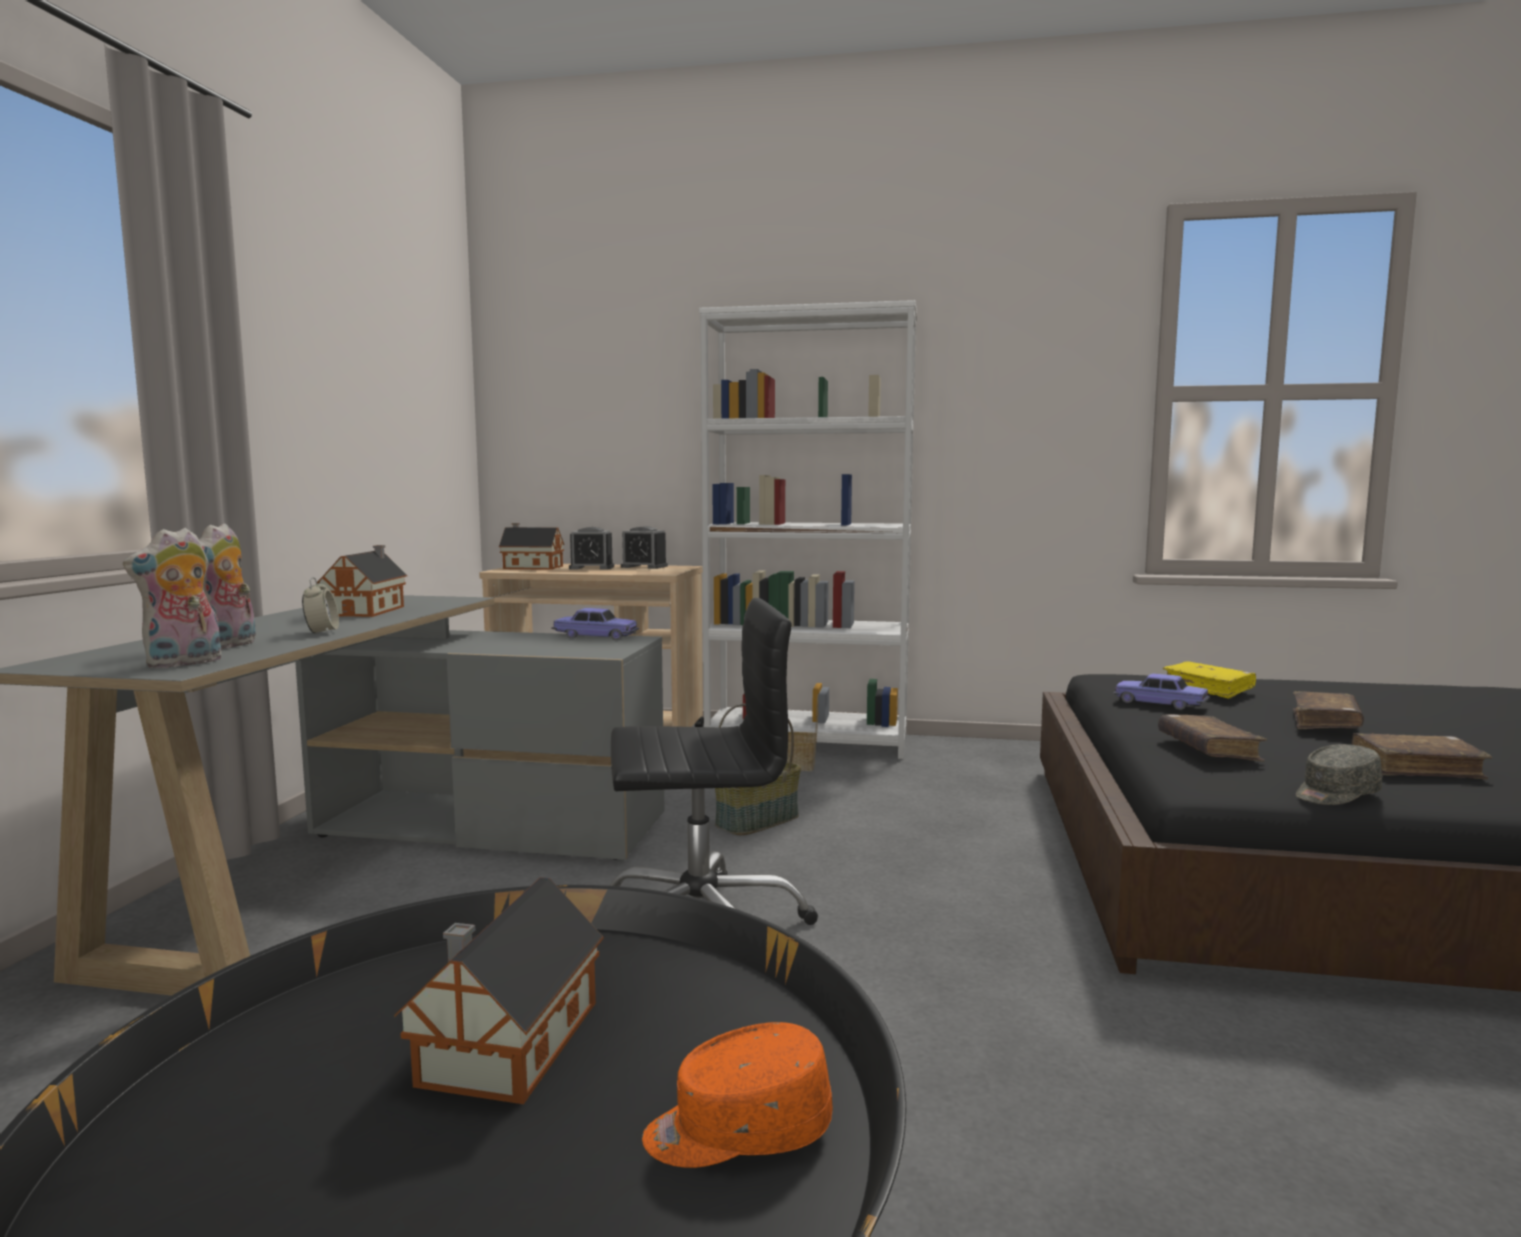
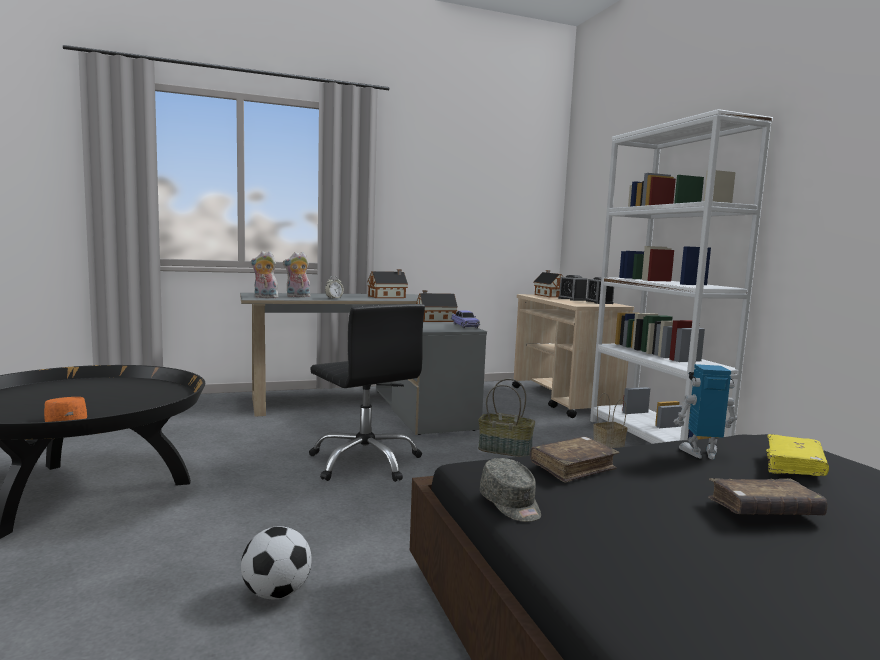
camera: 60 degrees right, 0 degrees up
toy house [394,877,603,1104] -> toy house moved to [416,290,458,322]
toy car [1113,674,1210,710] -> toy robot [674,364,738,459]
grey cap [1296,744,1382,805] -> grey cap turned 150 degrees counterclockwise [480,458,541,522]
brown book [1352,733,1492,779] -> none
none -> football [241,526,312,599]

